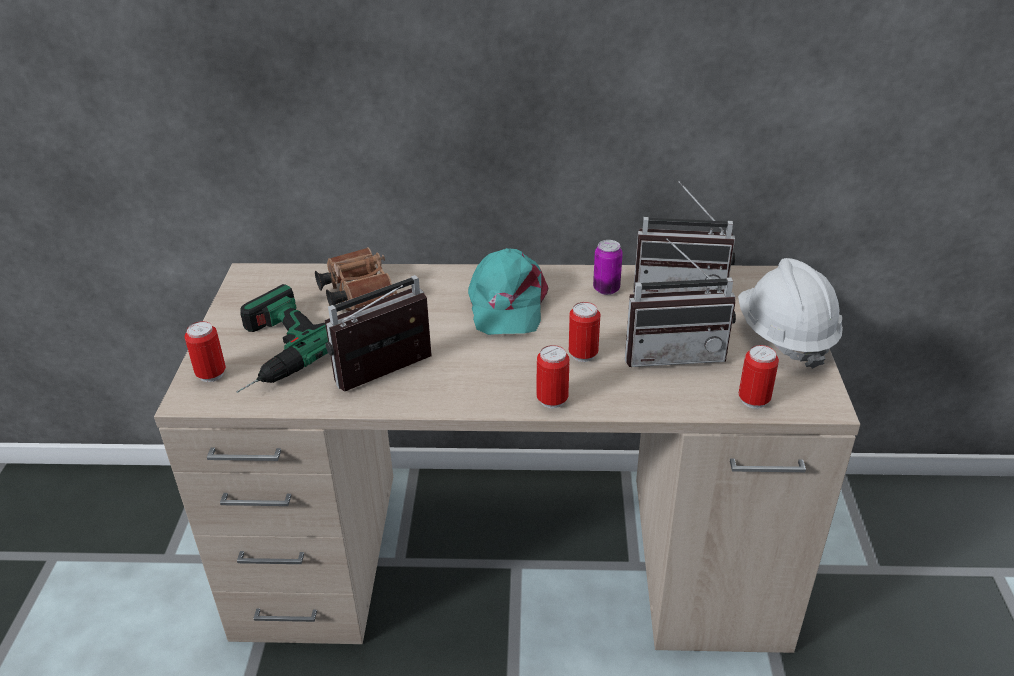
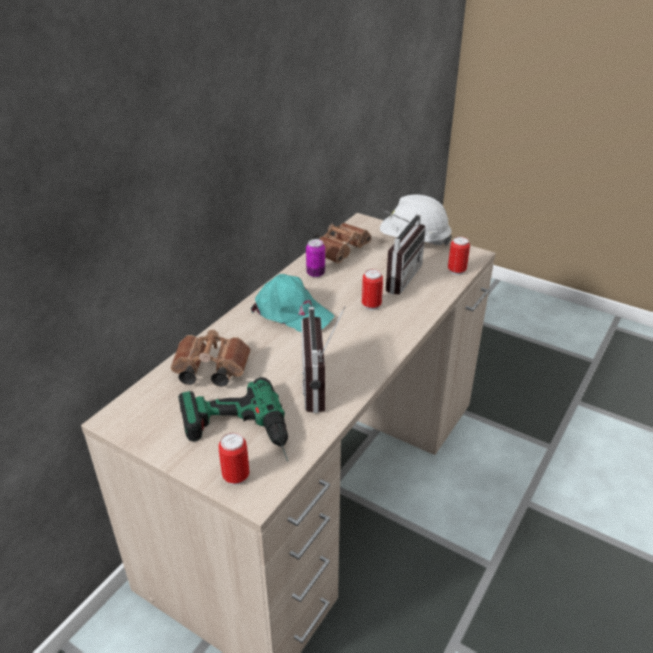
camera: 60 degrees left, 0 degrees up
can [537,345,569,408] -> none
radio [633,181,735,294] -> brown binoculars [312,223,372,264]

